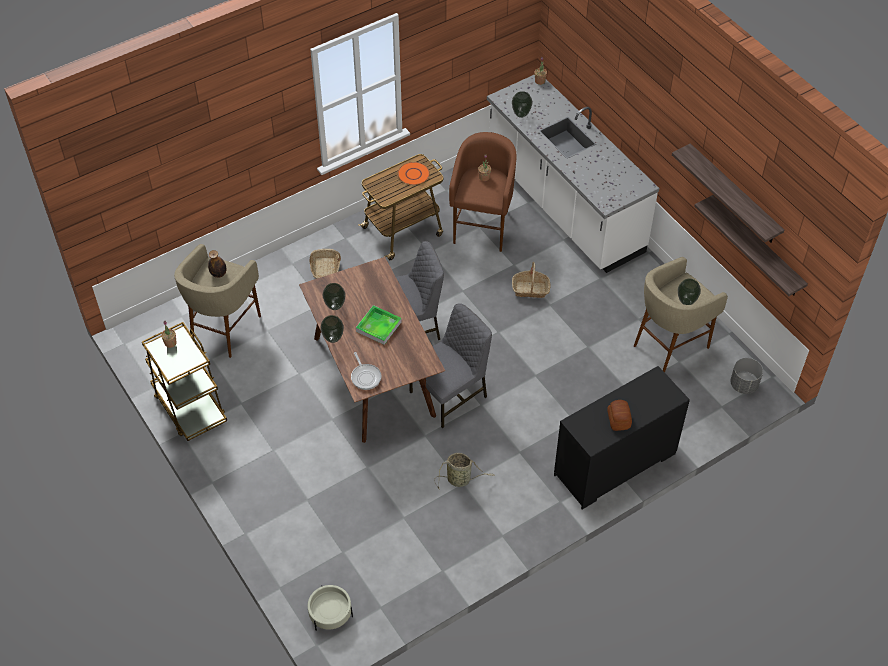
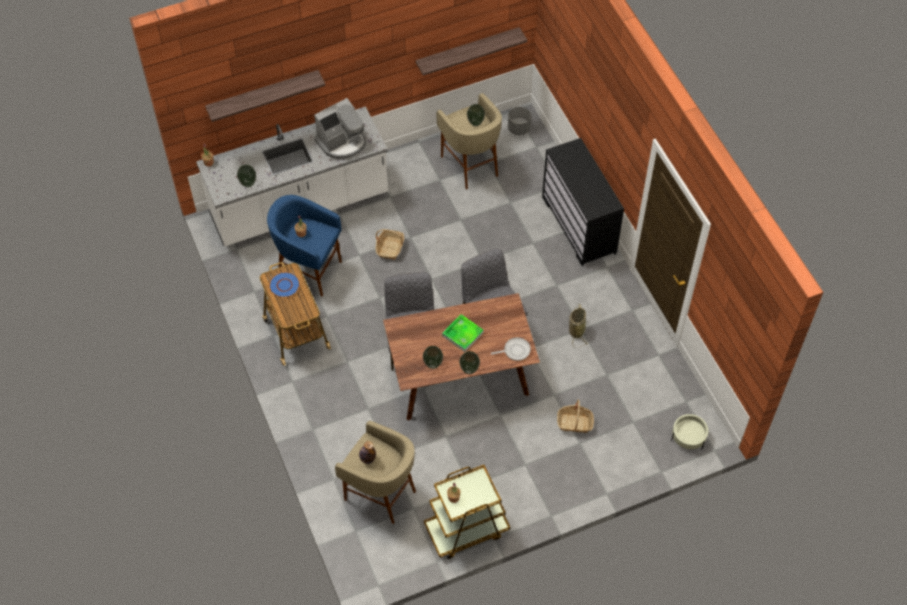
camera: 80 degrees left, 5 degrees up
basket [309,249,341,279] -> basket moved to [557,399,594,433]
orange plate [397,162,430,185] -> blue plate [269,272,300,298]
brown stool [449,132,517,252] -> blue stool [267,195,342,296]
bread [607,400,632,431] -> none
shelf [672,143,784,243] -> shelf moved to [205,70,325,122]
none -> coffee machine [314,98,366,159]

